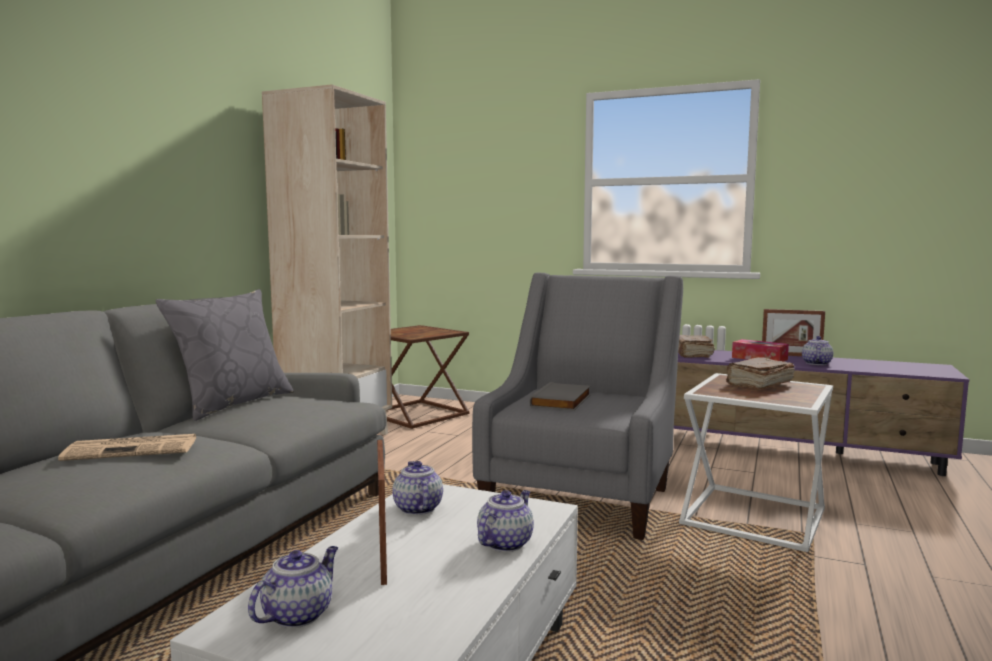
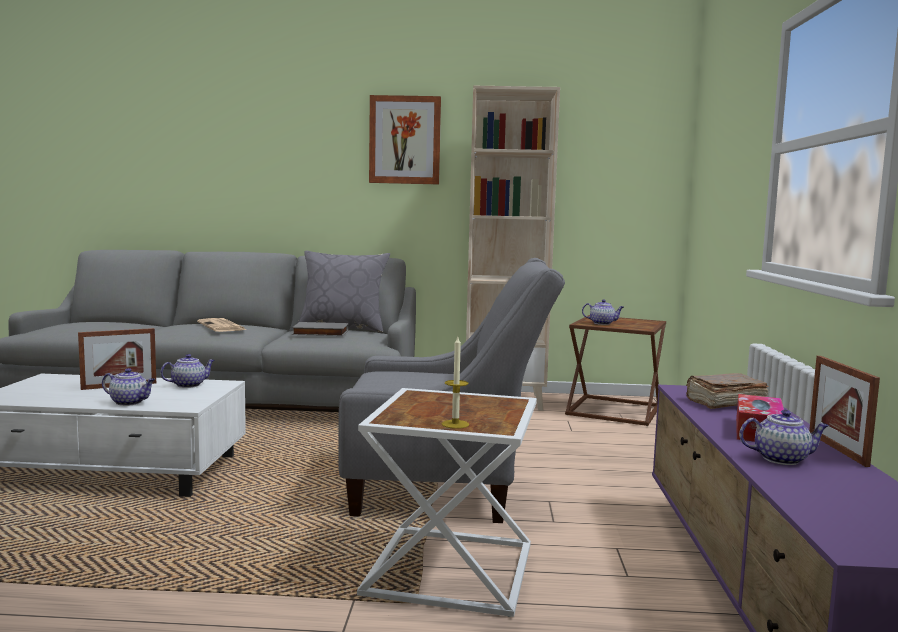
camera: 70 degrees right, 0 degrees up
teapot [248,546,338,628] -> teapot moved to [582,299,624,325]
grey book [529,382,591,411] -> grey book moved to [292,322,348,336]
brown book [726,357,795,390] -> none
none -> picture [369,95,441,184]
none -> candle [442,337,469,429]

